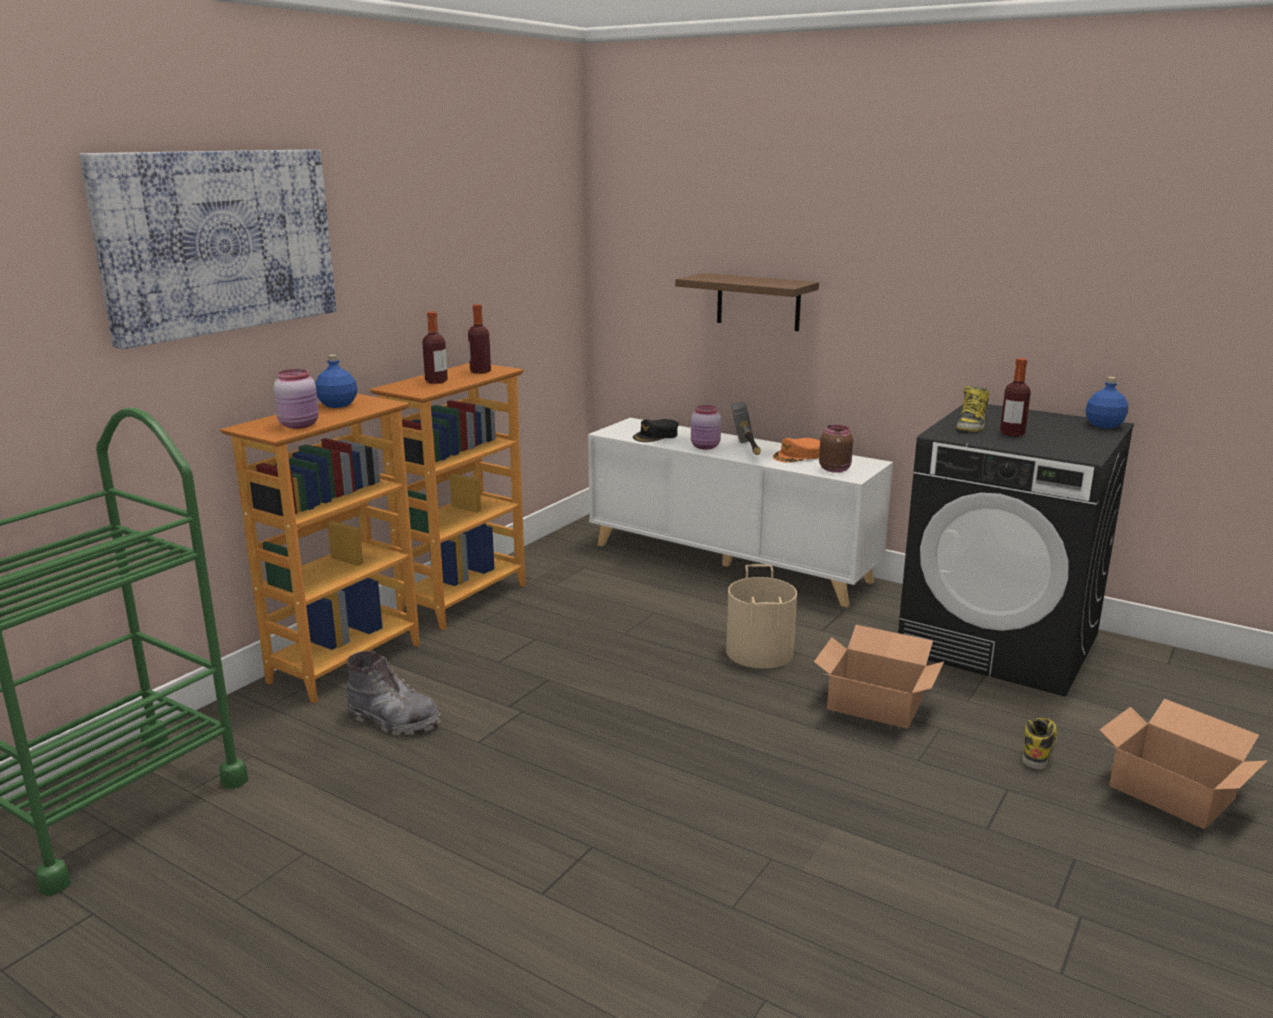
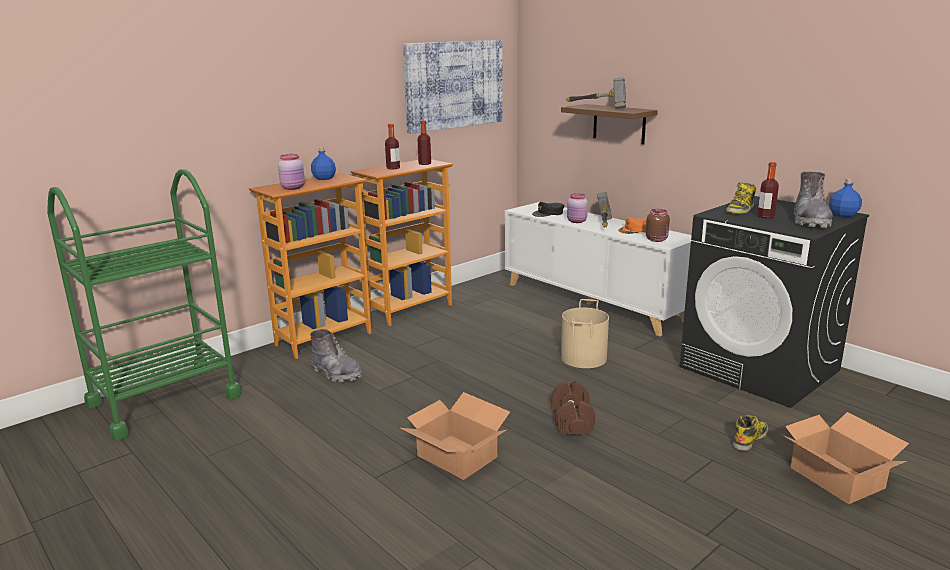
camera: 15 degrees right, 0 degrees up
picture [79,150,336,349] -> picture moved to [403,40,503,134]
cardboard box [814,625,944,729] -> cardboard box moved to [401,392,510,480]
none -> brown dumbbell [551,381,595,435]
none -> hammer [566,77,626,108]
none -> grey boot [794,172,833,228]

